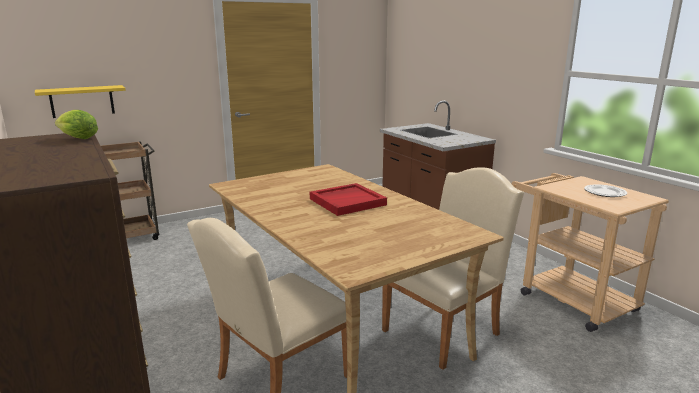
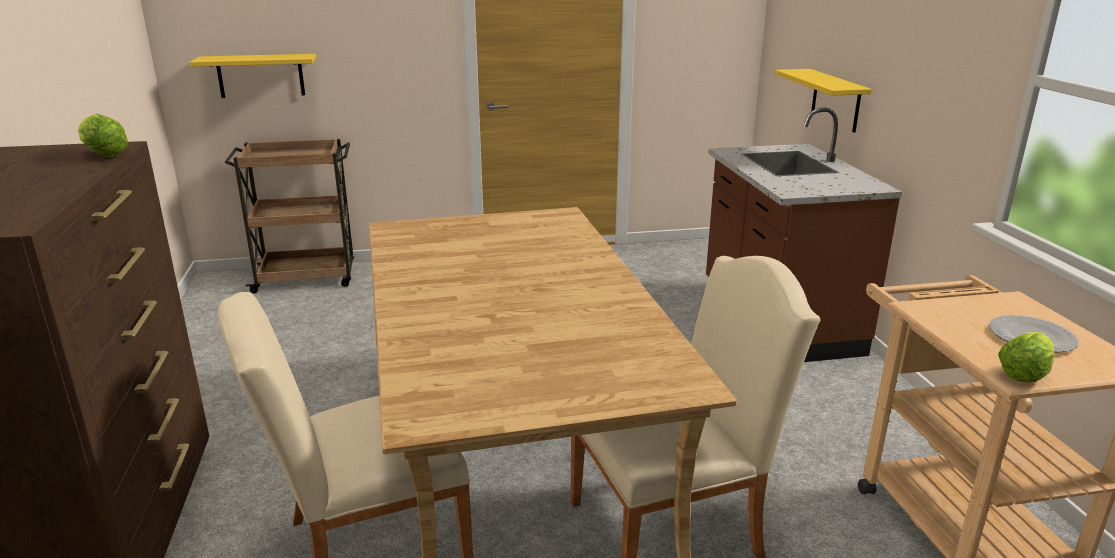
camera: 20 degrees right, 5 degrees up
red tray [310,183,387,216] -> none
none -> yellow shelf [775,69,872,133]
none -> lettuce [998,332,1054,382]

